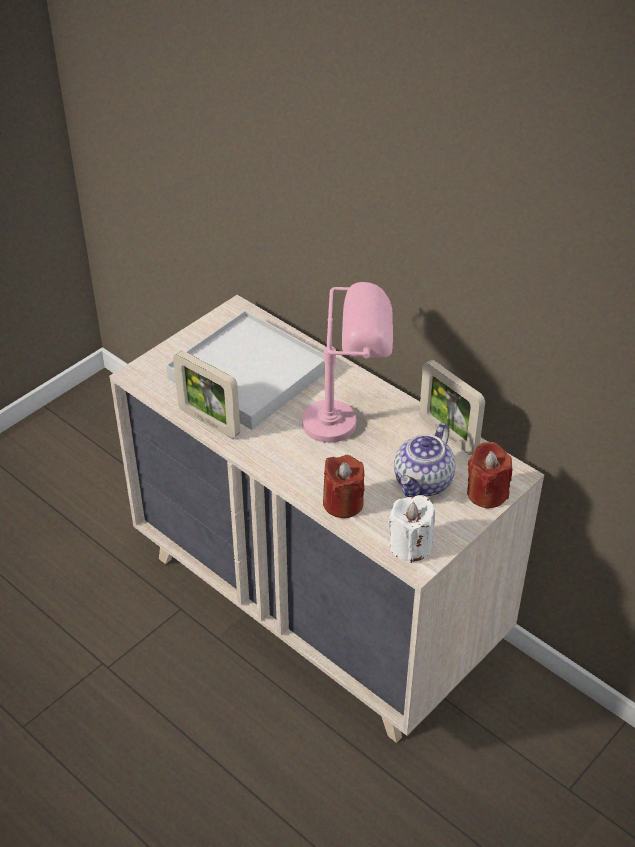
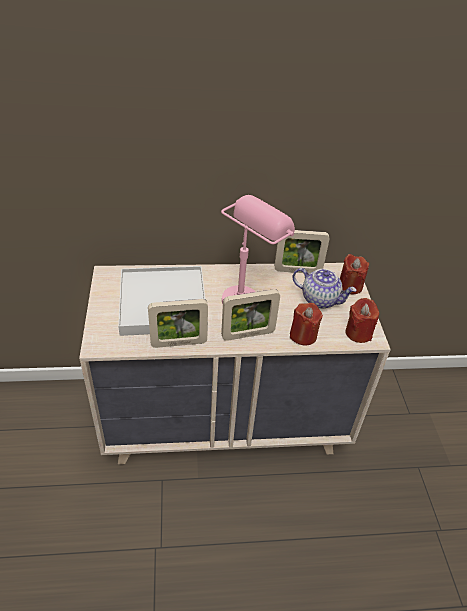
camera: 50 degrees left, 0 degrees up
white candle [388,495,435,563] -> red candle [345,298,379,343]
teapot [394,423,455,497] -> teapot turned 45 degrees counterclockwise [293,268,357,309]
none -> picture frame [221,289,280,341]

